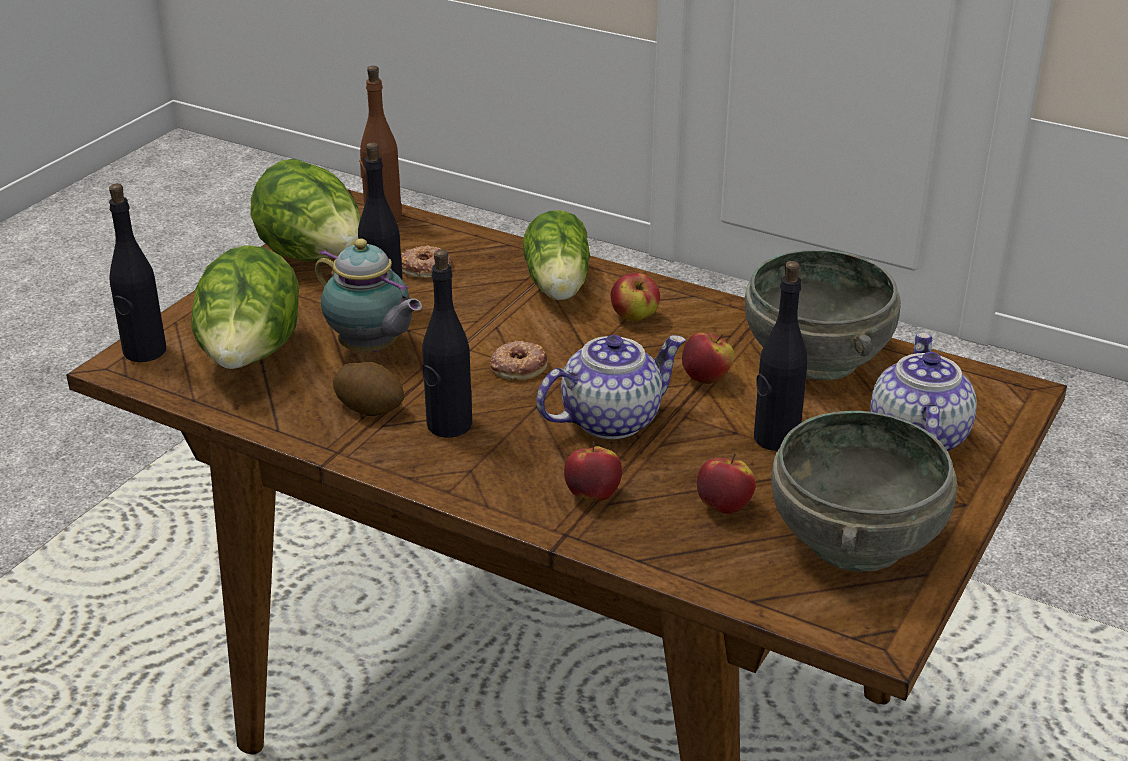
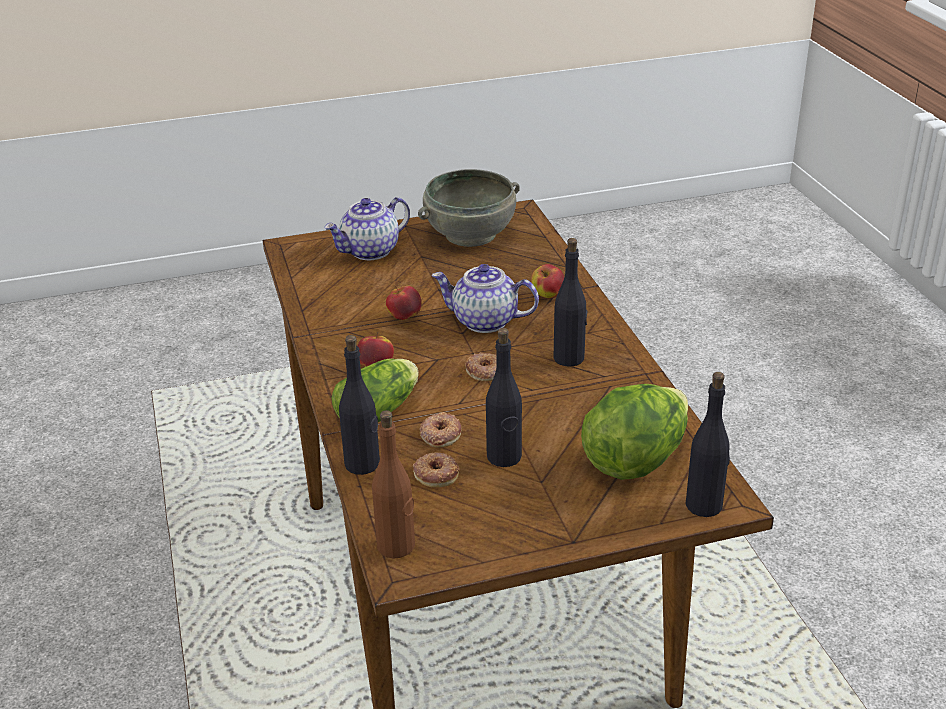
camera: 135 degrees left, 0 degrees up
lettuce [250,159,361,262] -> none
teapot [315,239,422,352] -> none
potato [333,362,404,416] -> none
apple [697,454,756,514] -> none
grey bowl [745,250,901,380] -> none
black bottle [754,261,807,451] -> black bottle moved to [339,335,380,475]
none -> donut [419,412,461,447]

